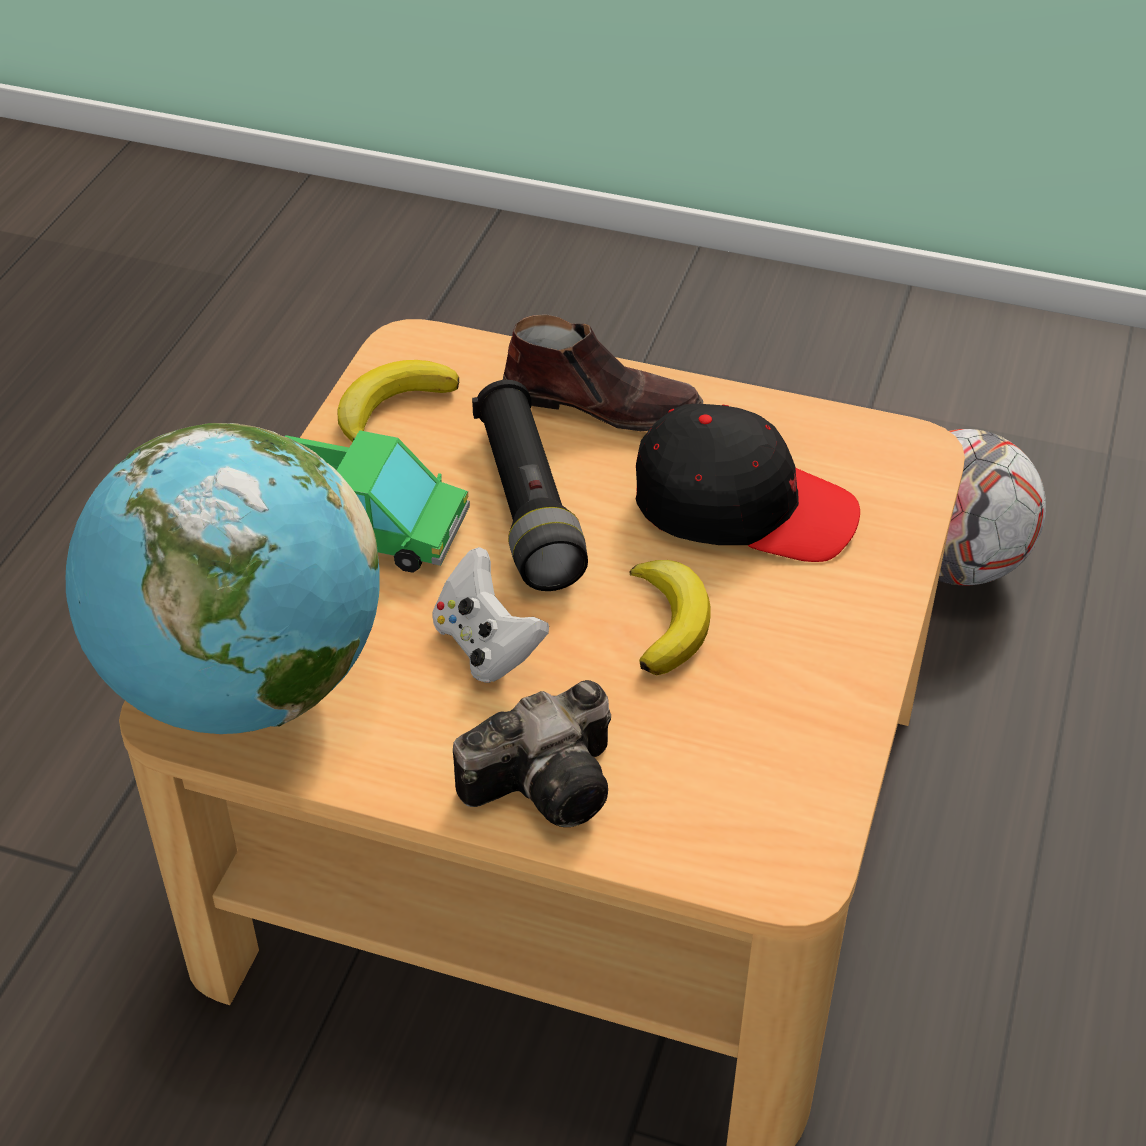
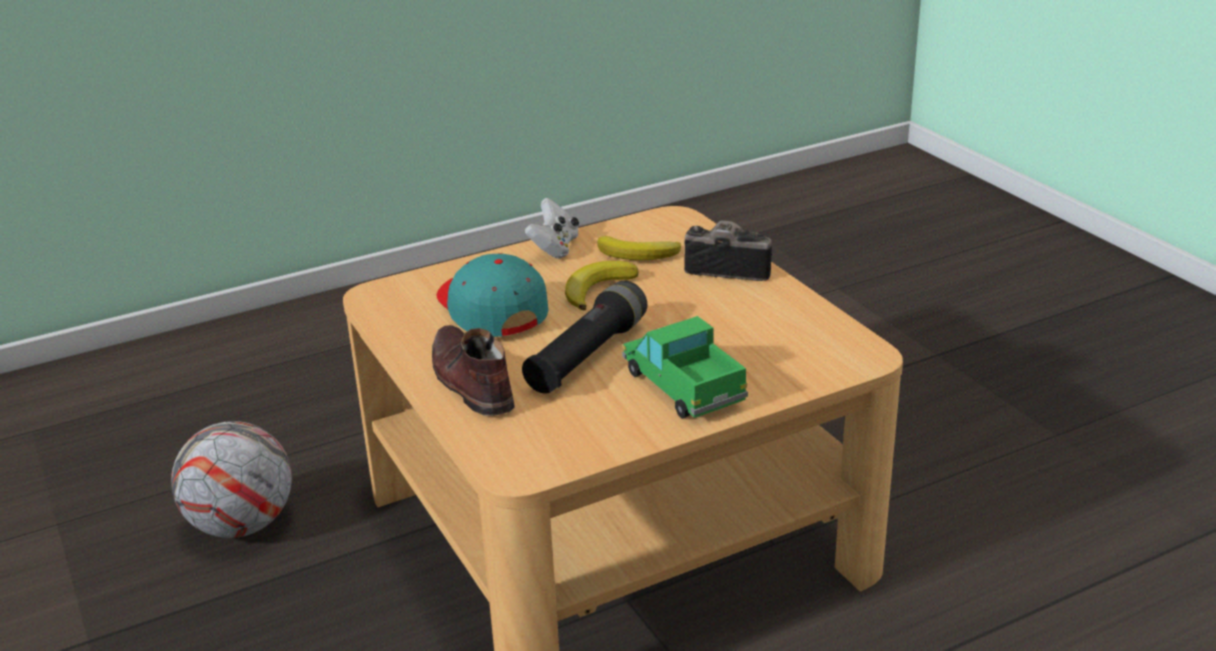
camera: 135 degrees left, 15 degrees down
globe [66,423,379,734] -> none
banana [338,360,459,442] -> banana moved to [597,236,681,260]
white game controller [432,547,549,683] -> white game controller moved to [524,198,579,259]
black cap [636,404,860,562] -> turquoise cap [436,253,549,337]

